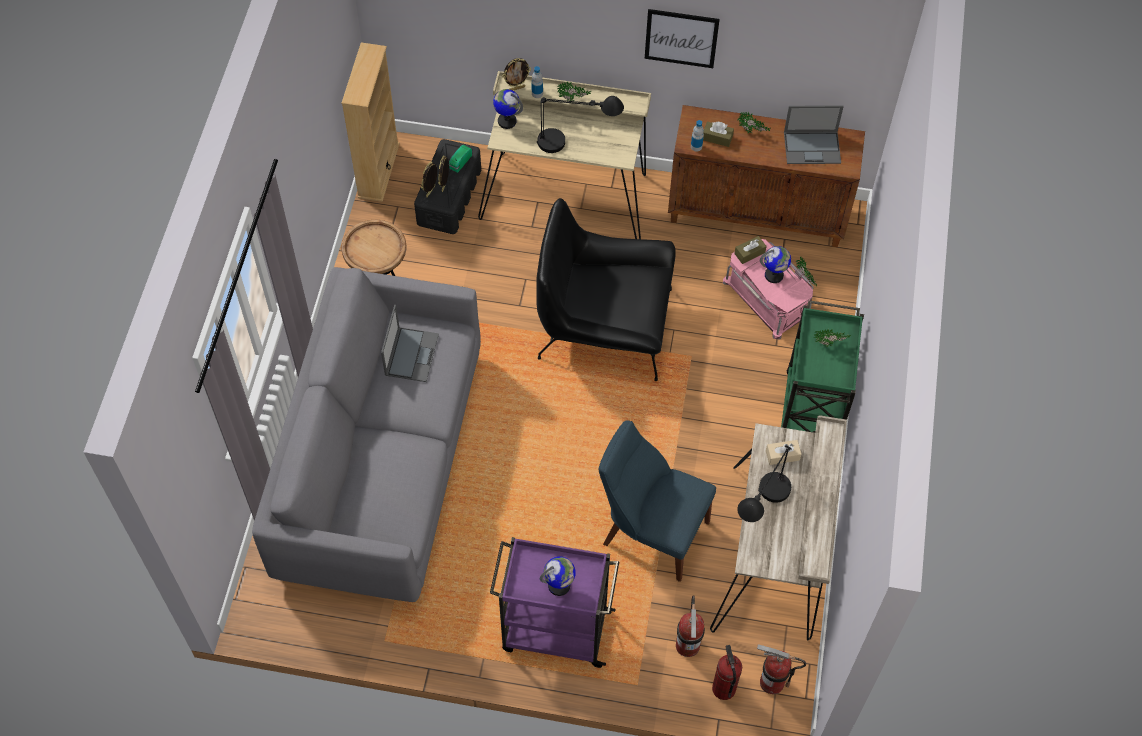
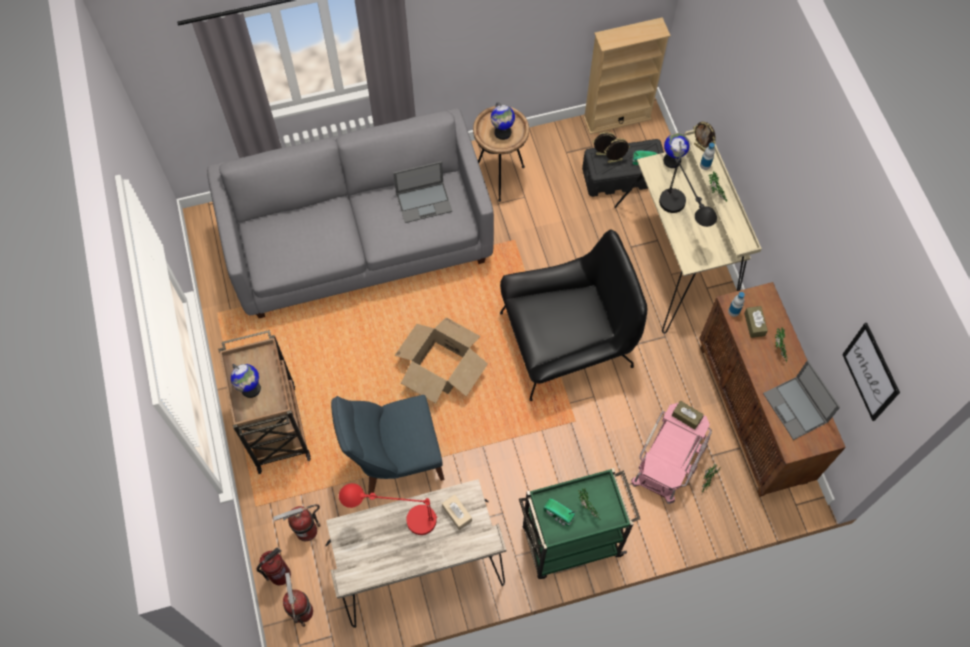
camera: 65 degrees right, 5 degrees up
purple cart [490,537,619,668] -> brown cart [218,330,311,474]
black armchair [536,198,676,381] -> black armchair turned 90 degrees clockwise [500,230,647,401]
blue chair [599,420,716,582] -> blue chair turned 105 degrees counterclockwise [331,395,444,495]
picture [645,9,720,68] -> picture moved to [842,323,900,421]
black table lamp [737,446,792,522] -> red table lamp [339,483,437,535]
globe [760,246,791,283] -> globe moved to [491,102,515,140]
none -> cardboard box [394,317,488,403]
none -> radio [543,498,579,526]

